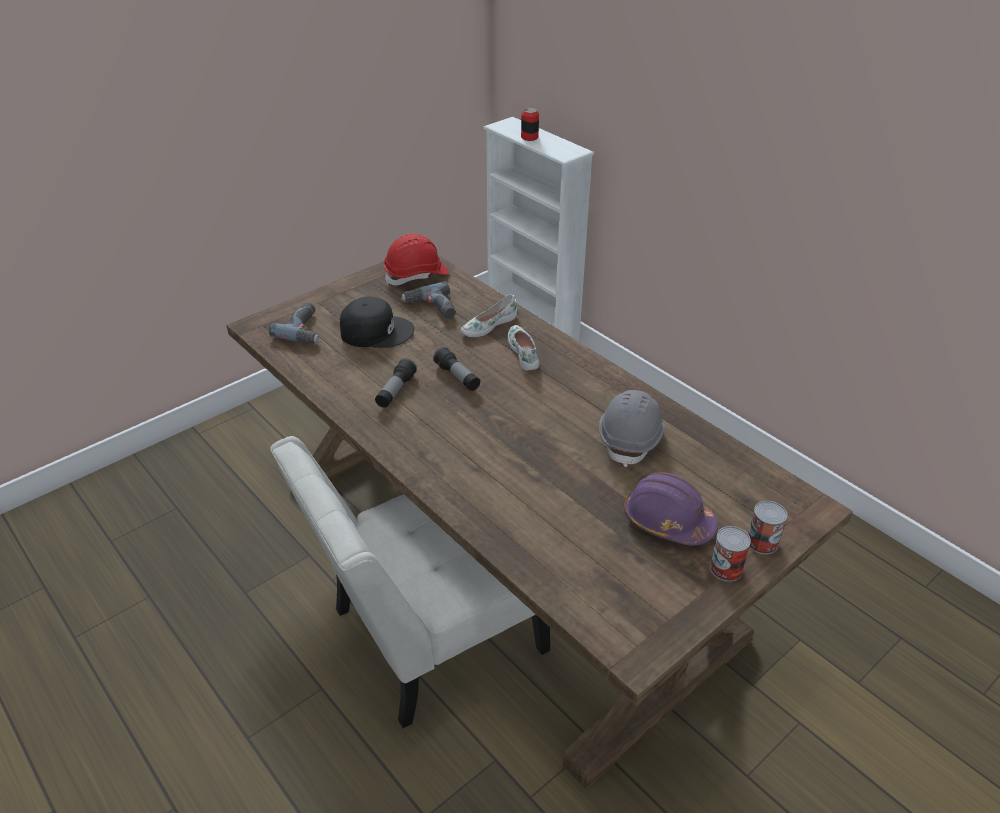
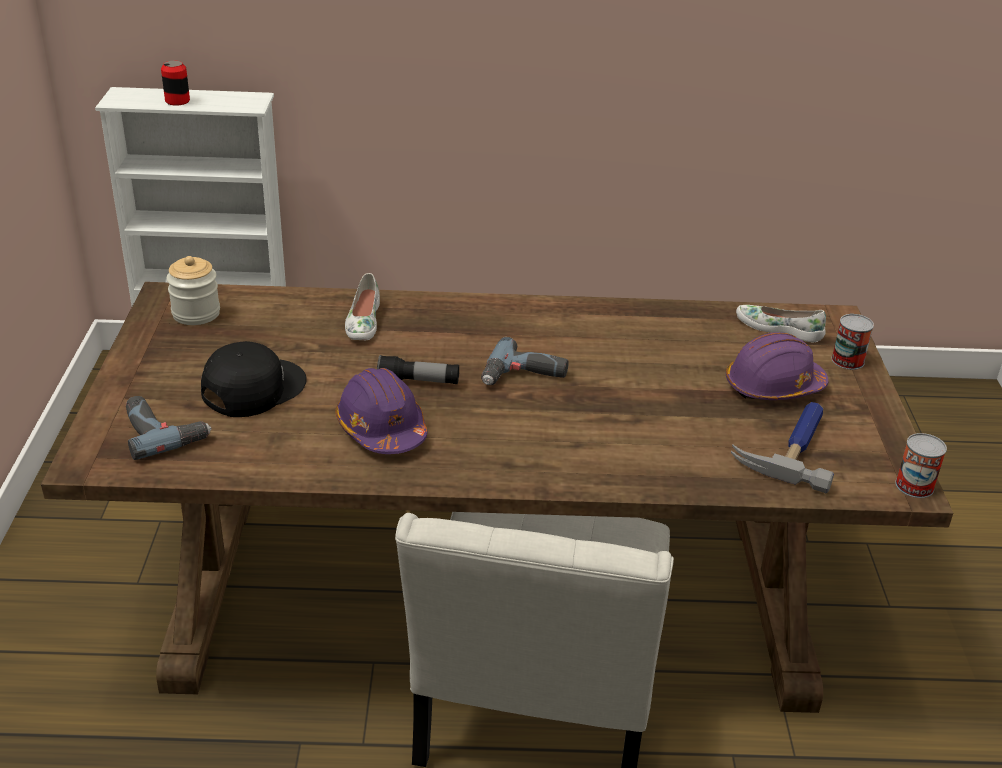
camera: 50 degrees left, 5 degrees down
flashlight [375,358,417,408] -> purple hard hat [335,368,428,454]
red hard hat [384,234,449,285] -> jar [166,256,220,325]
power drill [401,281,456,319] -> power drill moved to [481,337,569,385]
white shoe [508,325,540,370] -> white shoe moved to [736,305,826,342]
grey hard hat [599,390,665,467] -> none
can [710,526,751,582] -> can moved to [895,433,947,498]
none -> hammer [731,402,834,493]

